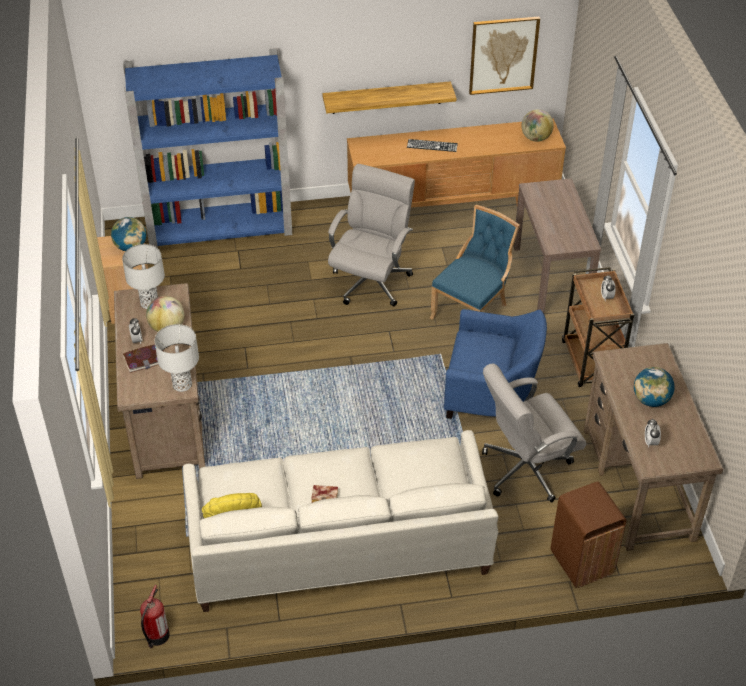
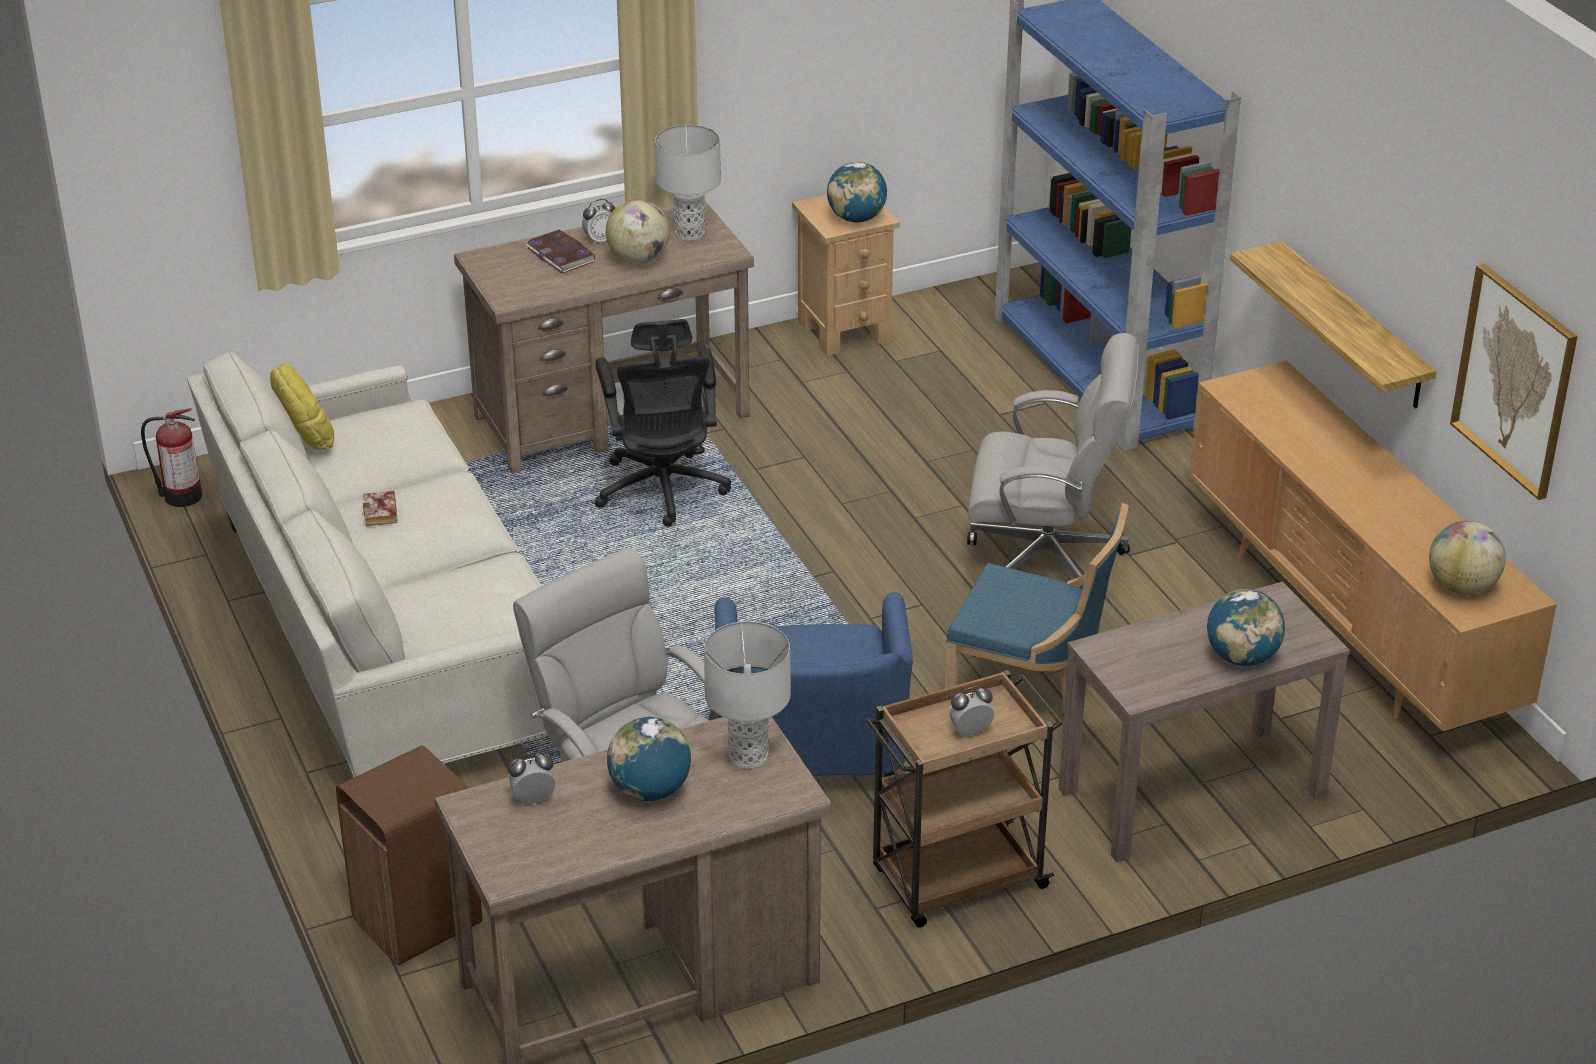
camera: 75 degrees right, 10 degrees down
white table lamp [155,324,199,392] -> white table lamp moved to [704,621,791,769]
keyboard [407,139,458,152] -> none
none -> office chair [595,319,731,527]
none -> globe [1207,589,1285,666]

